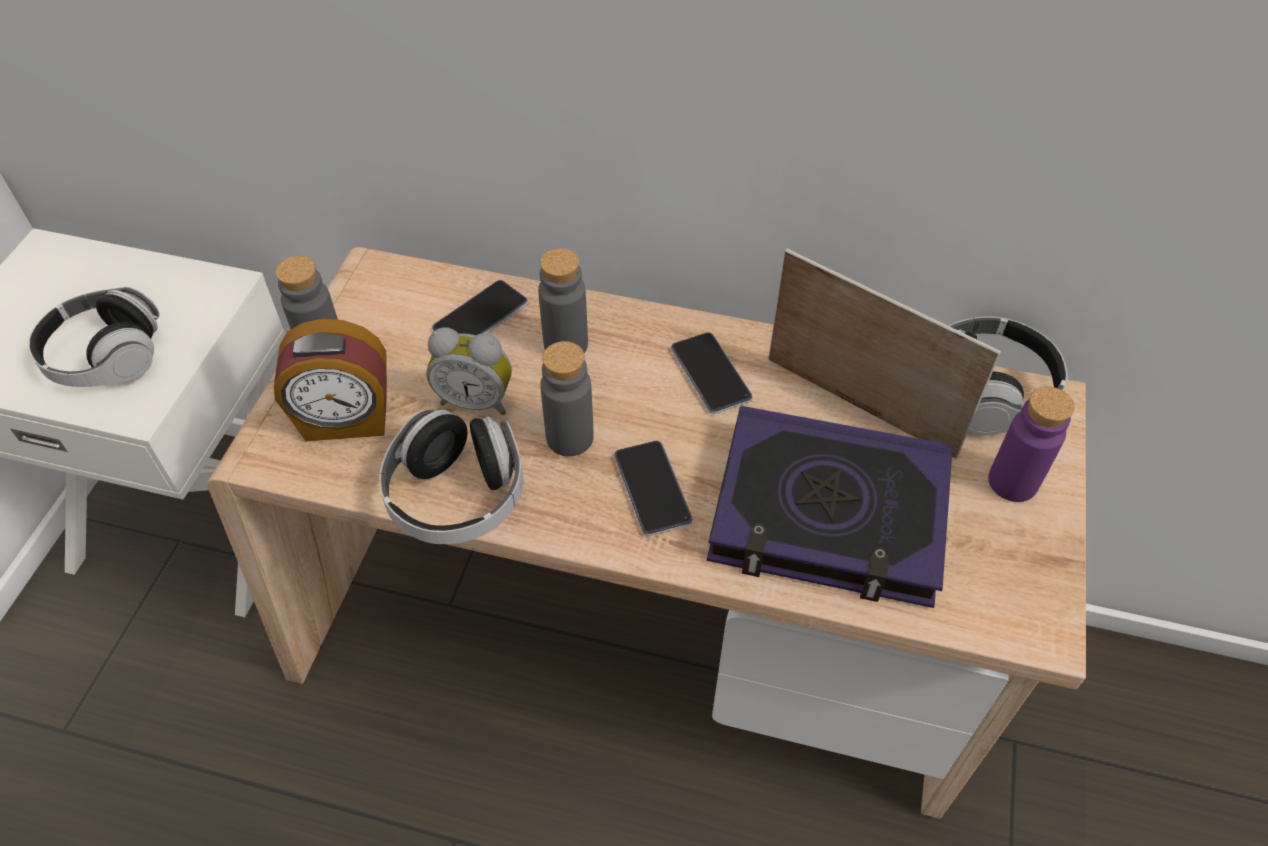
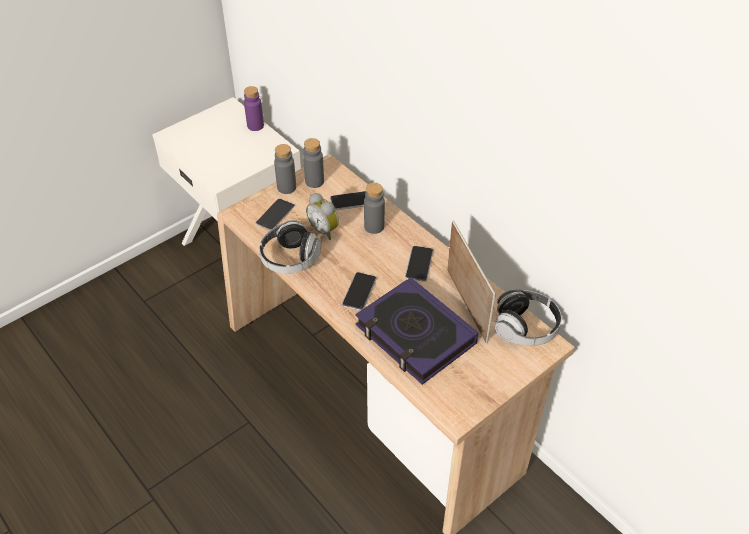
camera: 35 degrees right, 5 degrees down
headphones [28,287,159,387] -> none
alarm clock [274,319,387,441] -> phone [255,199,295,230]
grey bottle [540,341,594,456] -> grey bottle moved to [303,138,324,188]
purple bottle [988,386,1075,502] -> purple bottle moved to [244,86,264,131]

